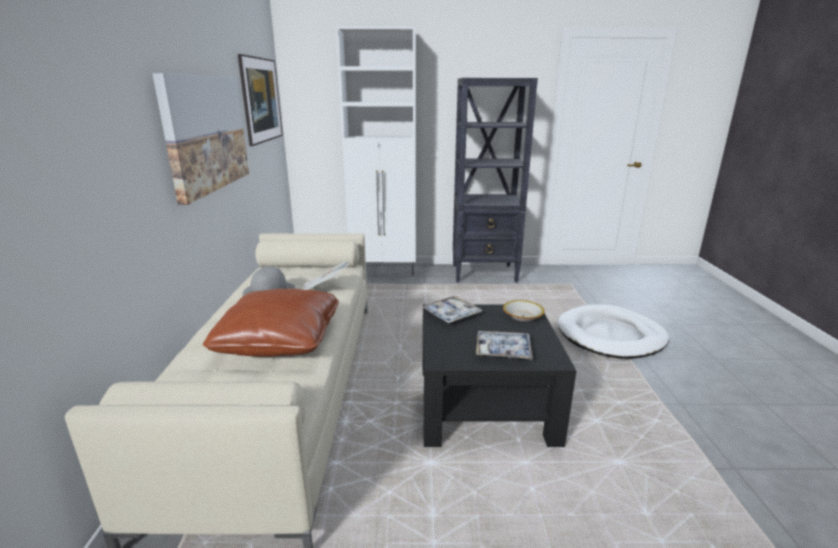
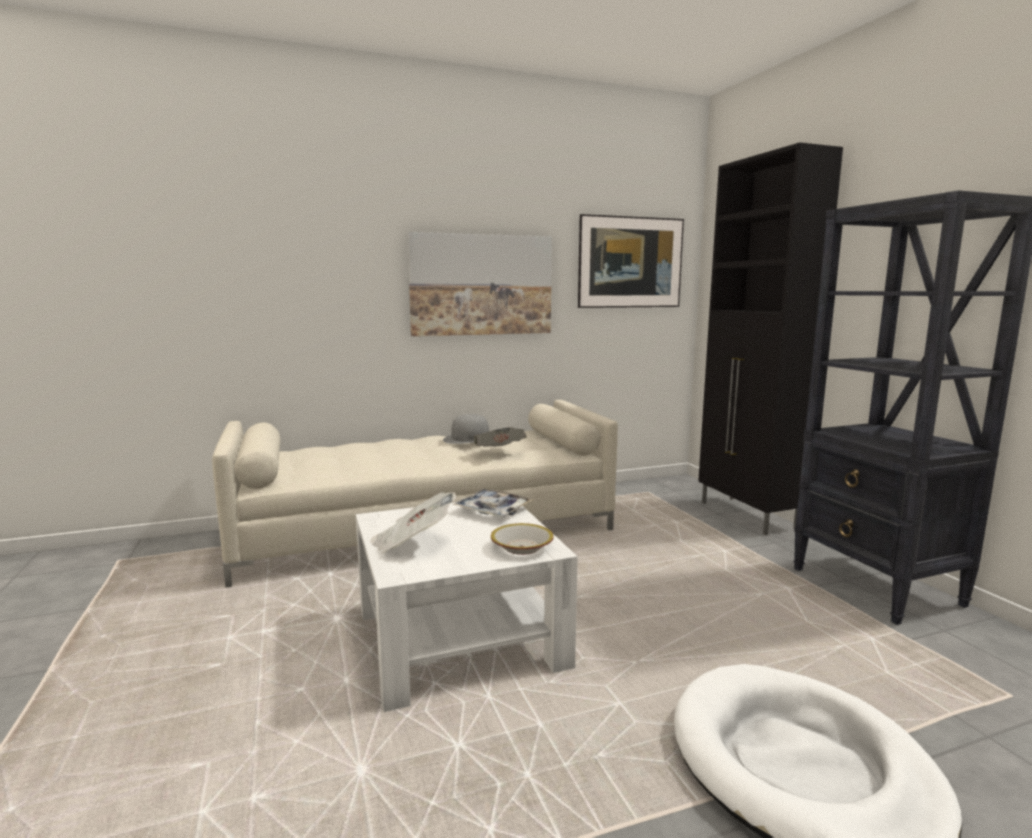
camera: 70 degrees right, 10 degrees down
brown pillow [203,288,339,357] -> none
white cabinet [336,26,416,275] -> black cabinet [698,142,843,535]
black coffee table [423,304,576,447] -> white coffee table [356,502,578,712]
tray [476,331,533,360] -> newspaper [370,492,457,554]

